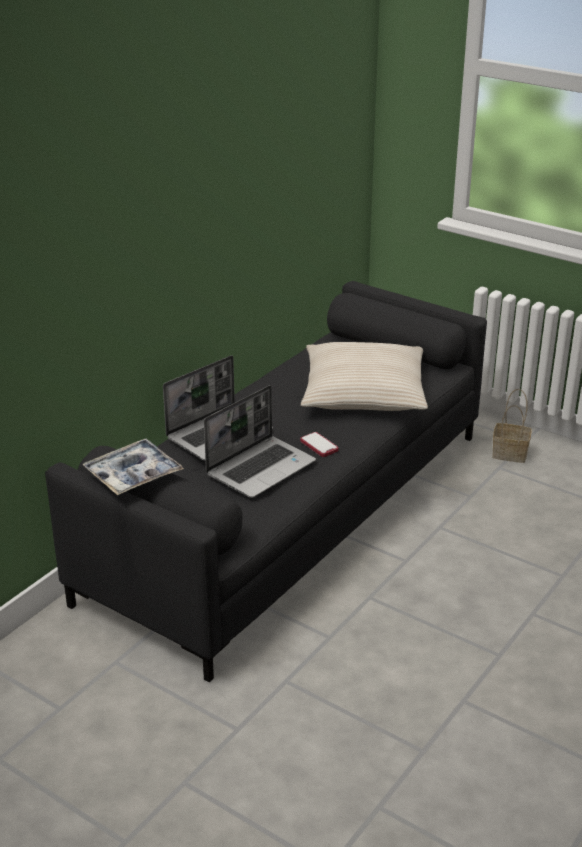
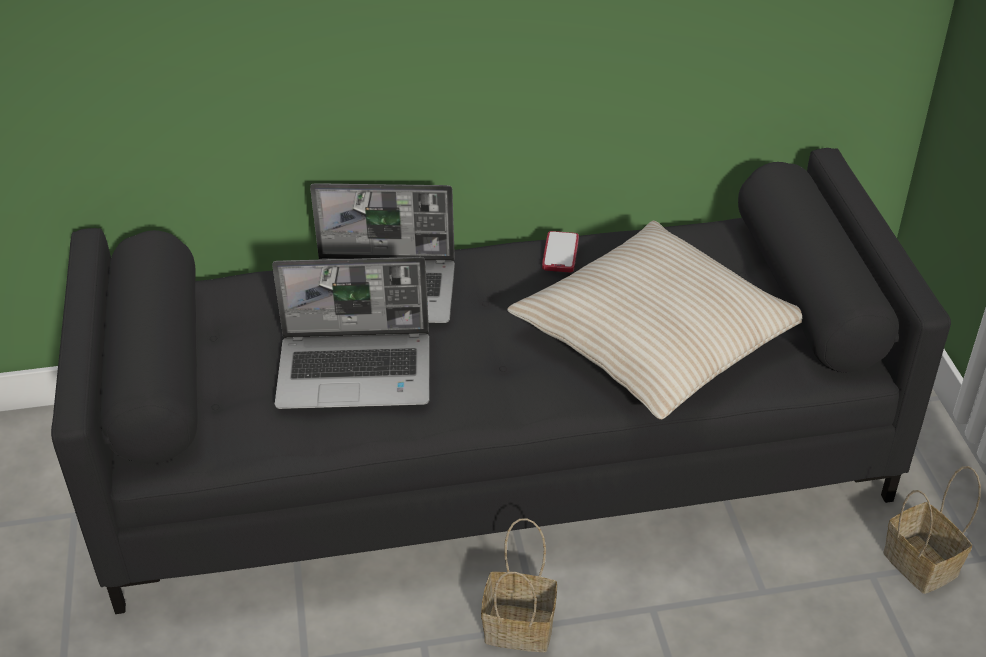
camera: 45 degrees right, 10 degrees up
tray [83,439,184,495] -> none
phone [300,432,339,457] -> phone moved to [542,231,579,272]
none -> basket [481,518,557,652]

